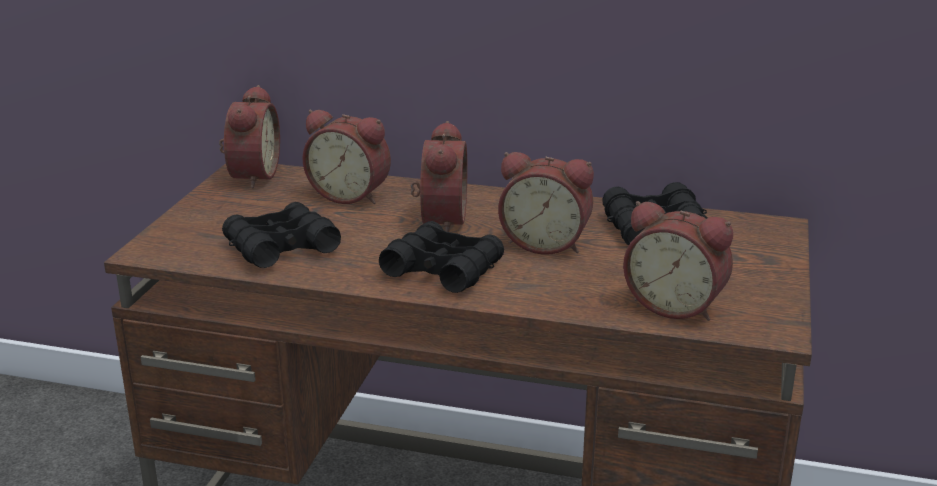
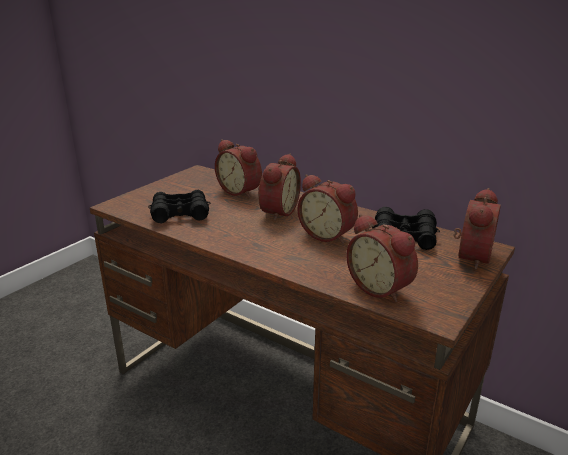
camera: 20 degrees right, 0 degrees up
alarm clock [219,85,280,188] -> alarm clock moved to [454,188,501,270]
black binoculars [379,221,504,293] -> none

